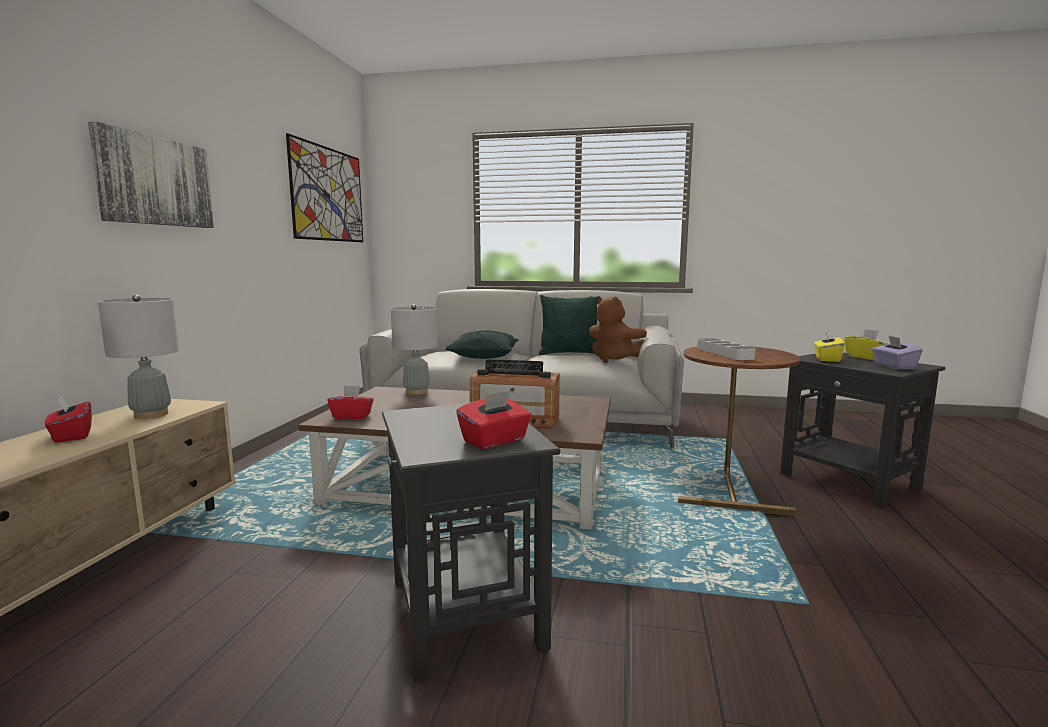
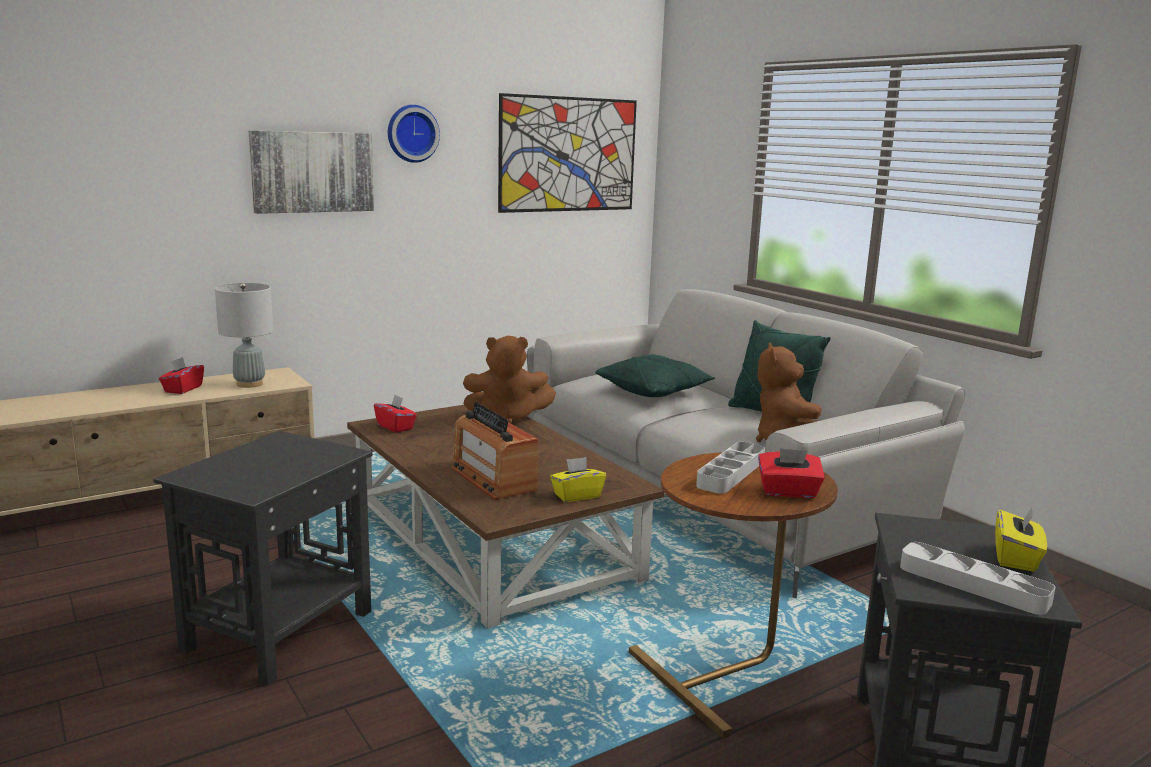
camera: 45 degrees right, 5 degrees up
grey table lamp [391,305,438,395] -> brown plush toy [463,336,556,424]
red tissue box [456,391,532,449] -> red tissue box moved to [758,448,825,498]
yellow tissue box [814,332,845,362] -> yellow tissue box moved to [550,457,606,502]
purple tissue box [872,335,923,369] -> grey tray [900,542,1056,615]
none -> wall clock [388,105,440,163]

